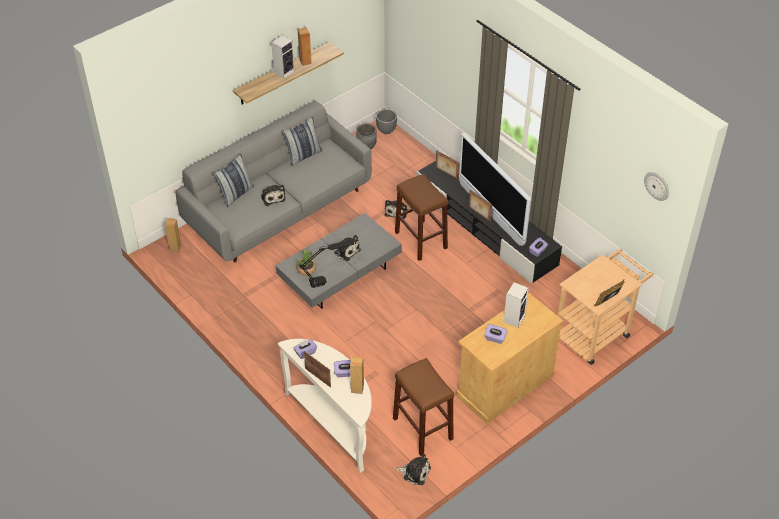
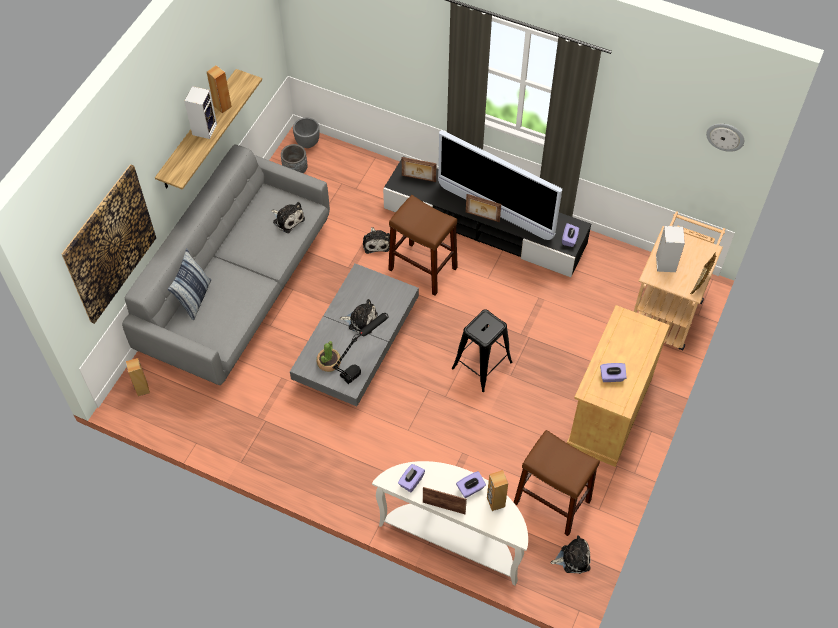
camera: 25 degrees left, 10 degrees up
plush toy [261,185,286,206] -> plush toy moved to [271,202,305,233]
pillow [281,116,323,166] -> none
speaker [504,282,529,328] -> speaker moved to [656,226,685,272]
none -> picture [62,164,156,324]
none -> black stool [452,309,512,392]

